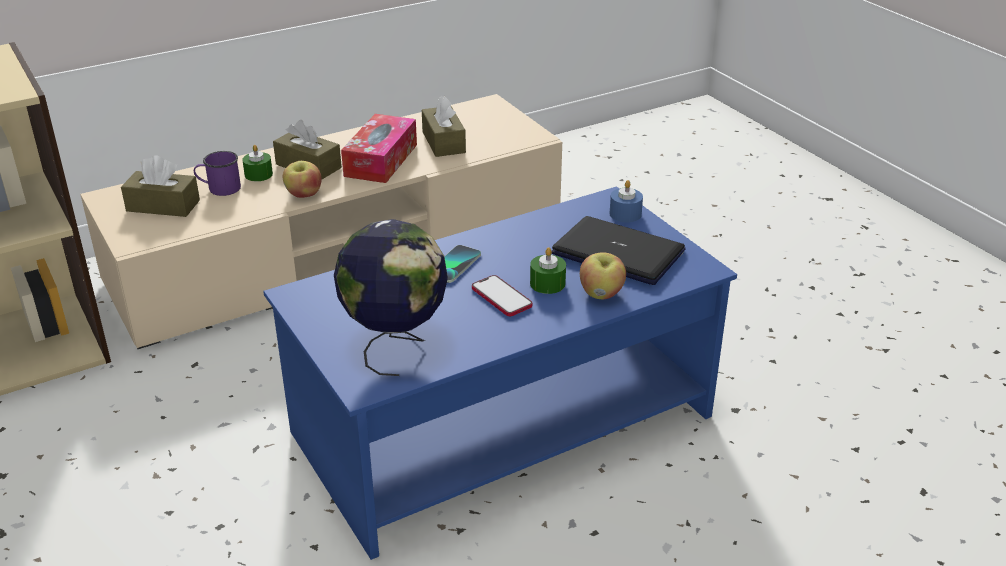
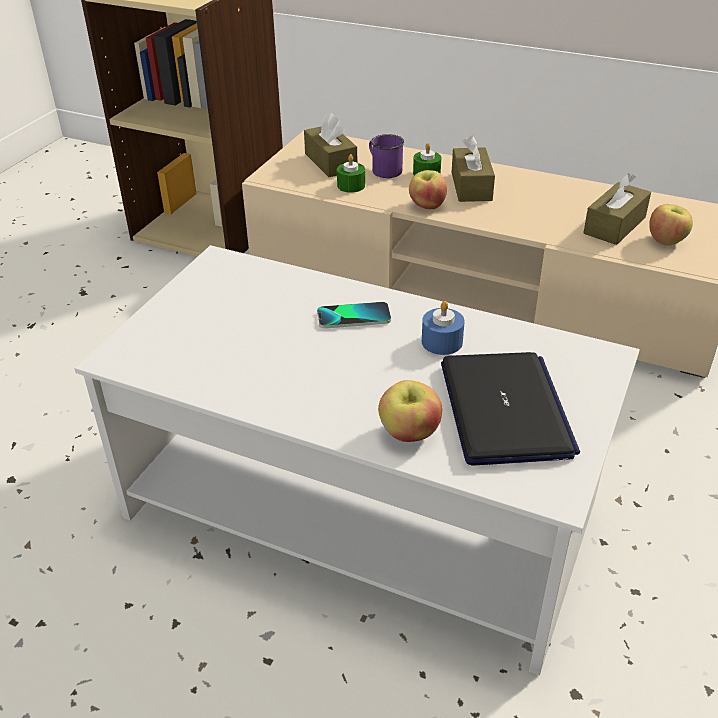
camera: 55 degrees right, 5 degrees up
blue coffee table [263,187,737,560] -> white coffee table [74,245,640,676]
globe [334,219,448,376] -> none
tissue box [341,114,417,183] -> none
phone [472,275,532,316] -> none
green candle [530,247,566,294] -> green candle moved to [337,154,365,193]
blue candle [610,180,643,223] -> blue candle moved to [422,301,465,355]
none -> apple [649,204,693,245]

